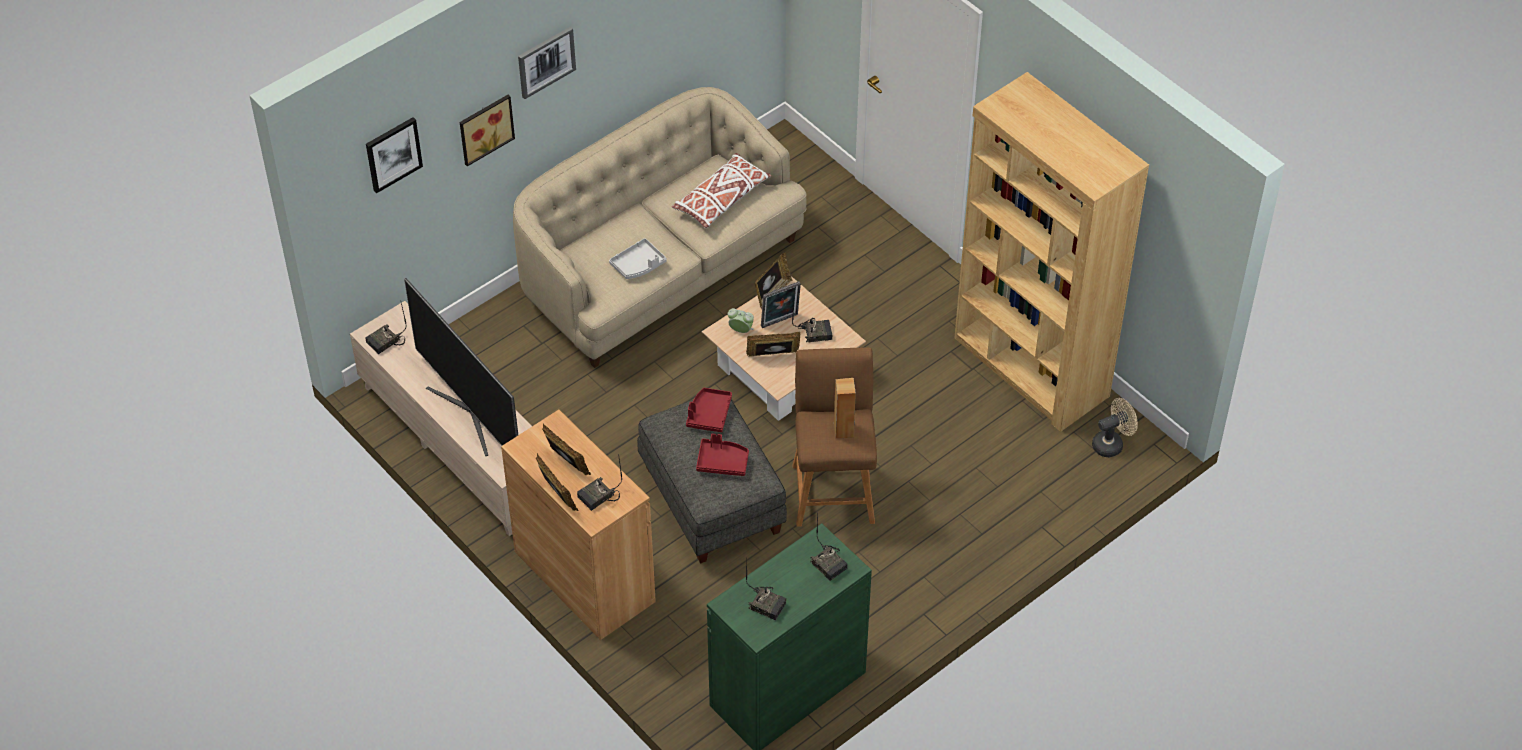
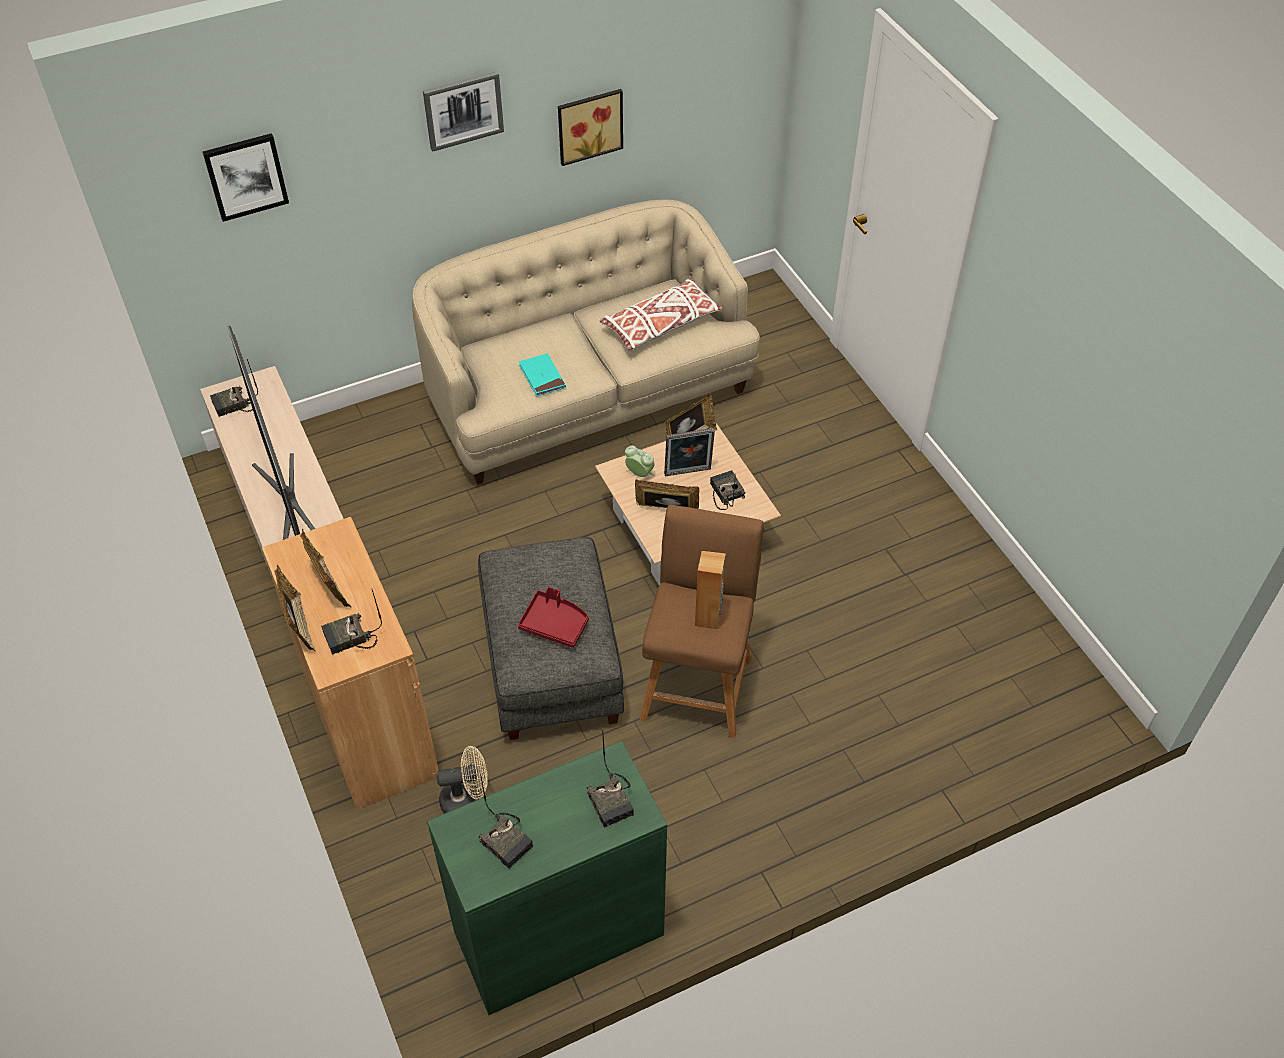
camera: 15 degrees right, 0 degrees up
picture [460,94,515,166] -> picture moved to [558,89,623,166]
grey tray [609,238,667,279] -> turquoise book [519,353,566,397]
red tray [686,388,732,432] -> none
radio [792,303,832,343] -> radio turned 120 degrees counterclockwise [710,470,745,510]
brown bookcase [954,72,1149,432] -> none
beige fan [1092,398,1138,457] -> beige fan moved to [436,746,488,814]

